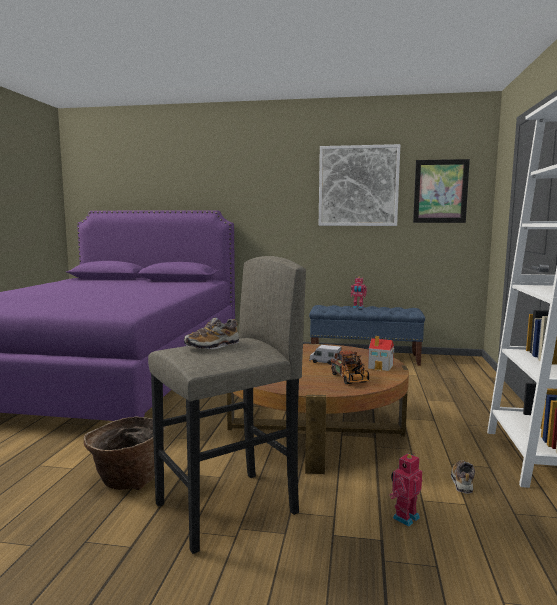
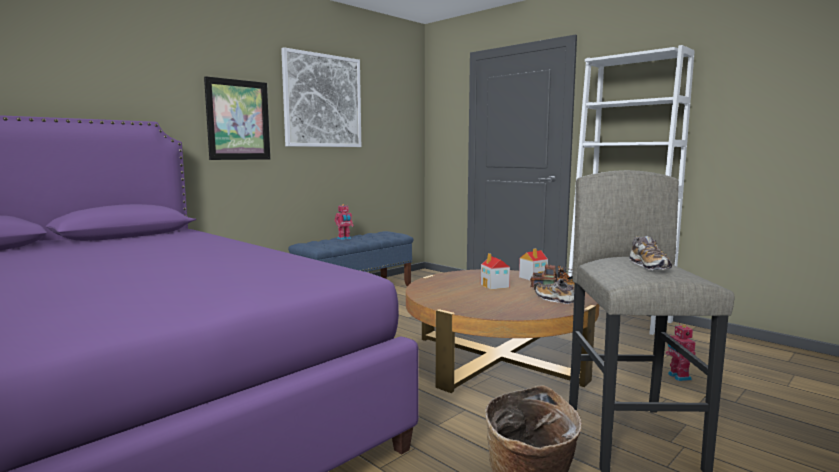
camera: 55 degrees left, 0 degrees up
toy truck [309,345,341,365] -> toy house [481,253,510,290]
picture [413,159,470,223] -> picture moved to [204,76,270,160]
shoe [451,460,475,494] -> shoe moved to [535,279,574,304]

